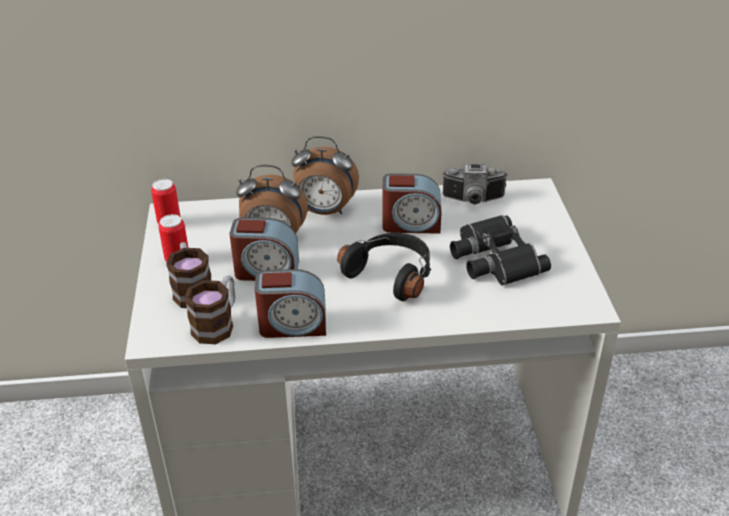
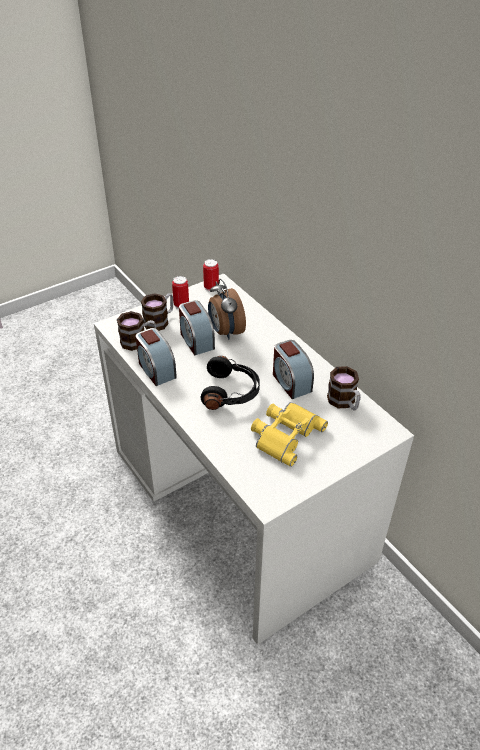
camera: 60 degrees right, 5 degrees up
alarm clock [291,136,359,215] -> none
camera [442,164,508,204] -> mug [327,366,361,411]
black binoculars [450,215,551,286] -> yellow binoculars [251,402,328,467]

